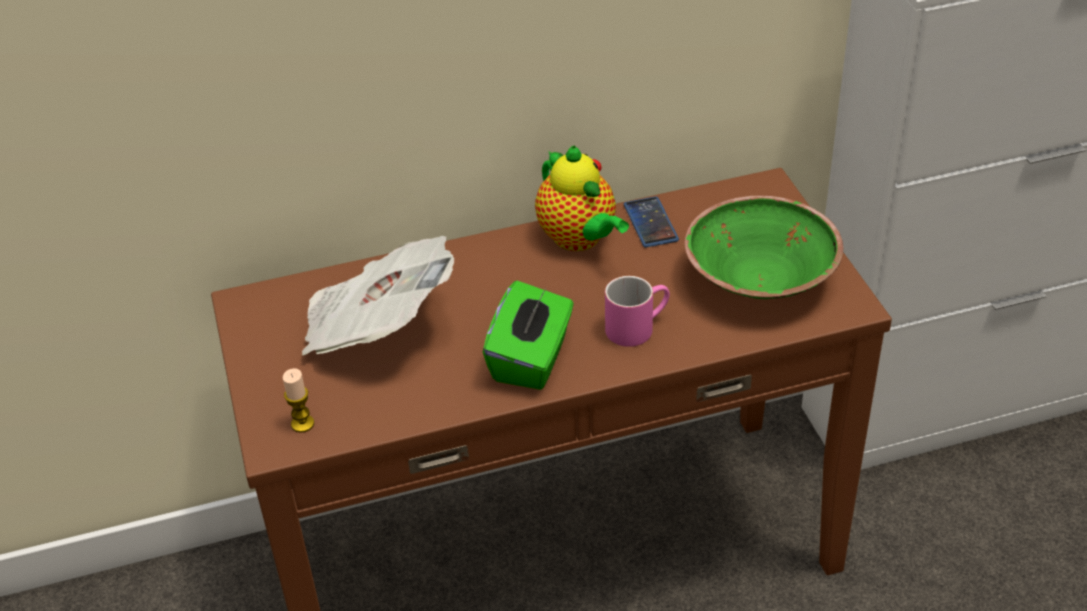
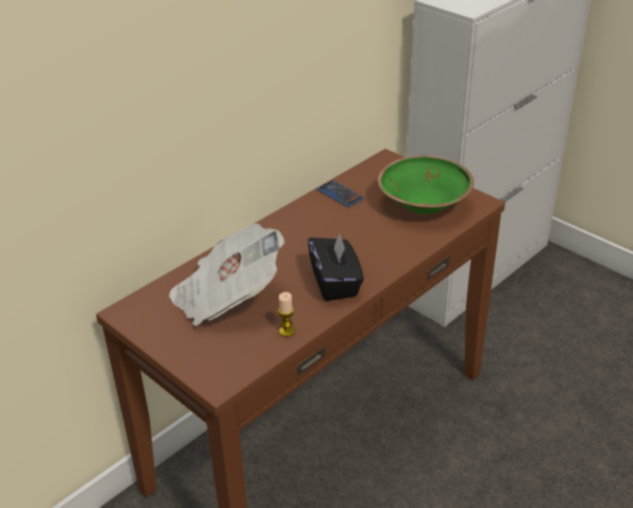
camera: 30 degrees left, 5 degrees down
candle [283,368,314,433] -> candle moved to [278,292,295,337]
green tissue box [483,281,574,390] -> black tissue box [308,232,364,301]
teapot [535,145,629,251] -> none
pink mug [605,276,670,347] -> none

